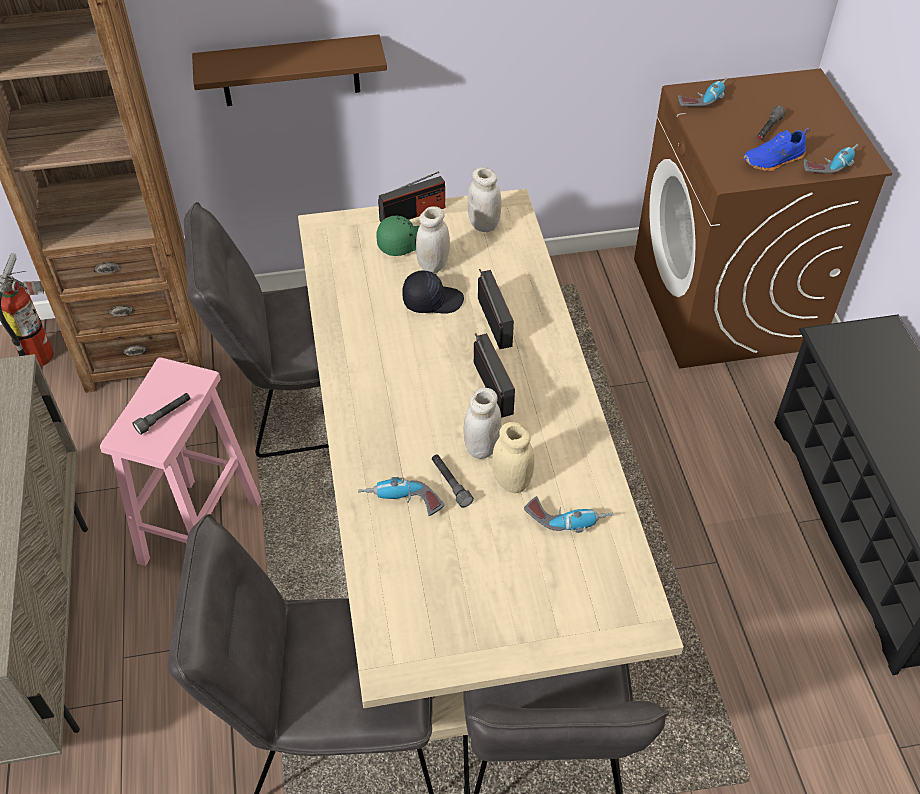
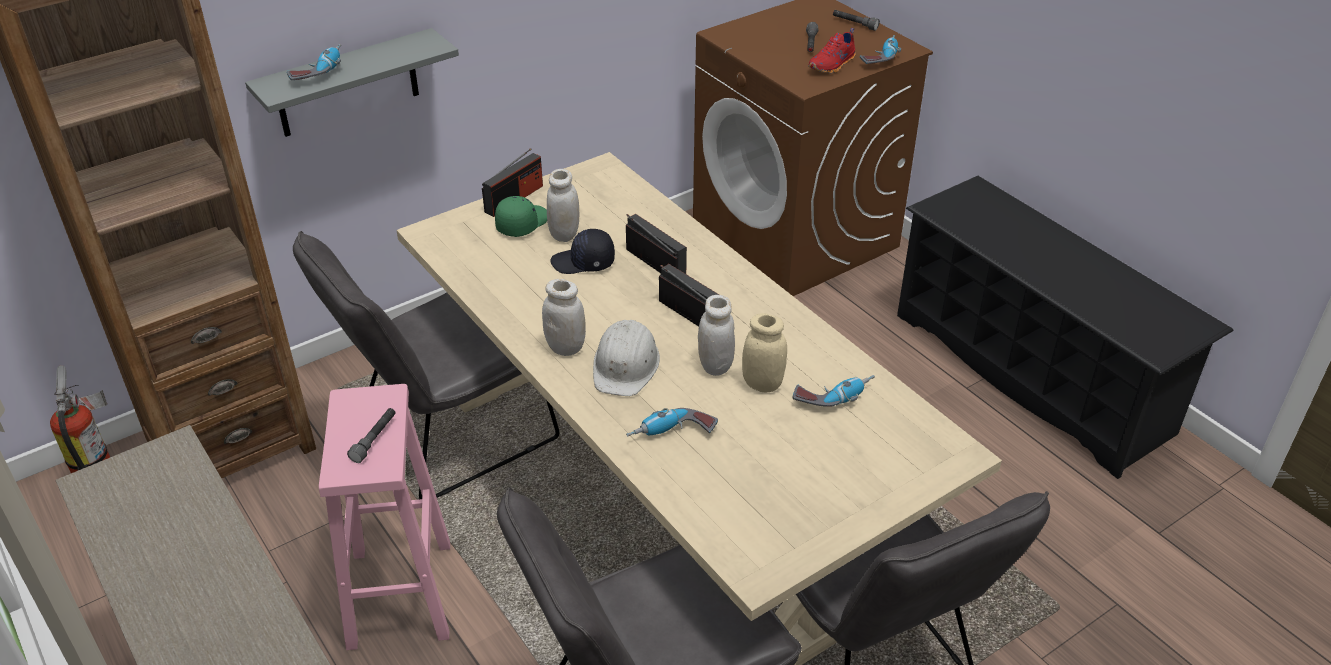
camera: 25 degrees left, 10 degrees down
brown shelf [192,34,387,106] -> grey shelf [245,28,459,137]
black cap [402,271,464,314] -> black cap turned 150 degrees counterclockwise [551,229,615,274]
grey flashlight [432,455,474,508] -> grey flashlight moved to [833,10,880,31]
white jar [467,167,501,232] -> white jar moved to [542,279,586,356]
power drill [678,78,727,106] -> power drill moved to [287,44,341,80]
blue shoe [743,127,810,171] -> red shoe [808,28,855,74]
none -> white hard hat [593,320,660,396]

